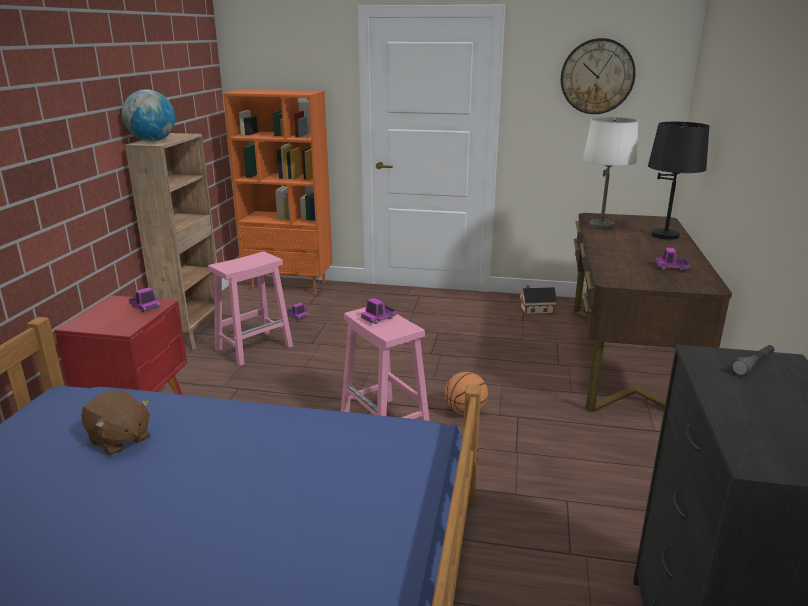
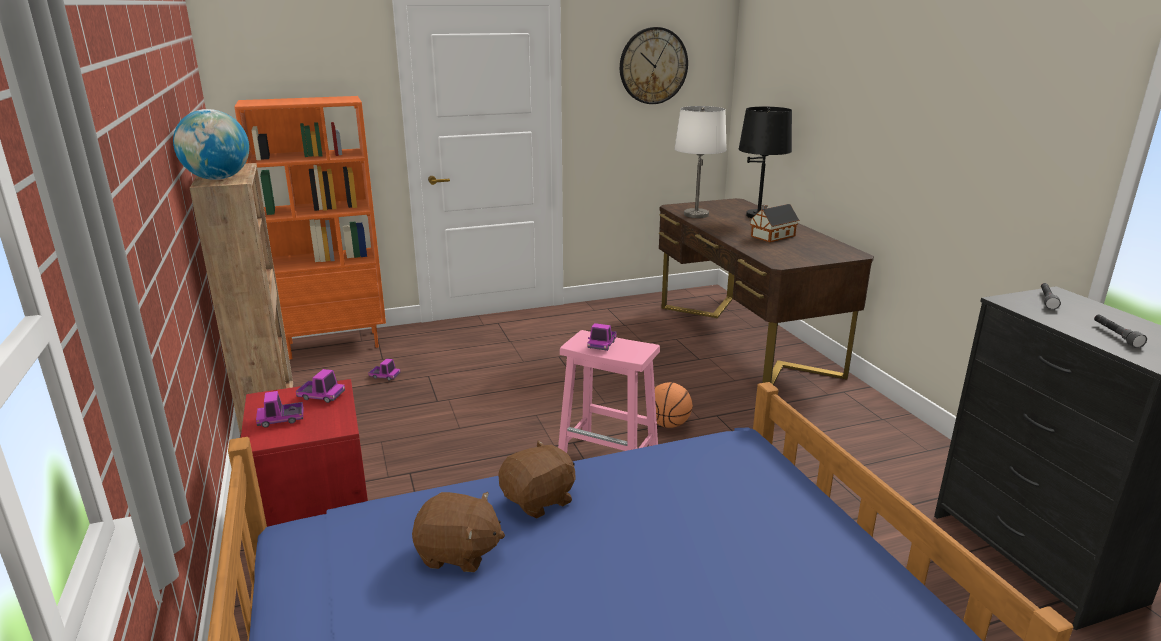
camera: 30 degrees left, 0 degrees up
pink stool [208,251,293,366] -> none
toy house [519,285,557,315] -> toy house moved to [750,204,799,242]
toy truck [656,247,690,271] -> toy truck moved to [256,391,303,428]
none -> brown plush toy [498,440,576,518]
none -> grey flashlight [1094,315,1147,348]

